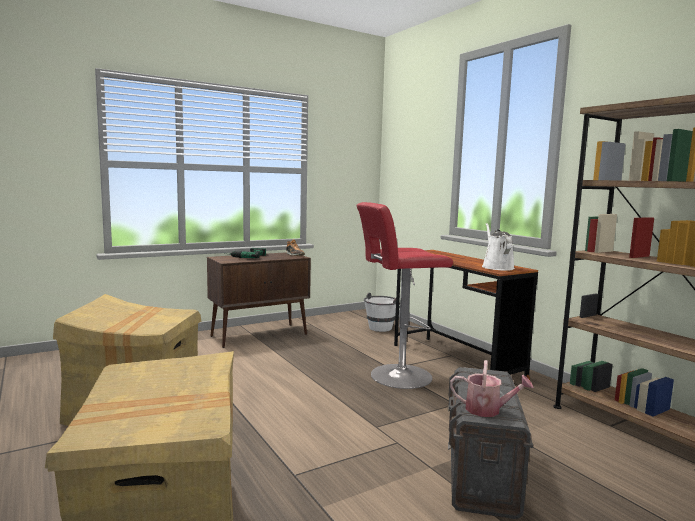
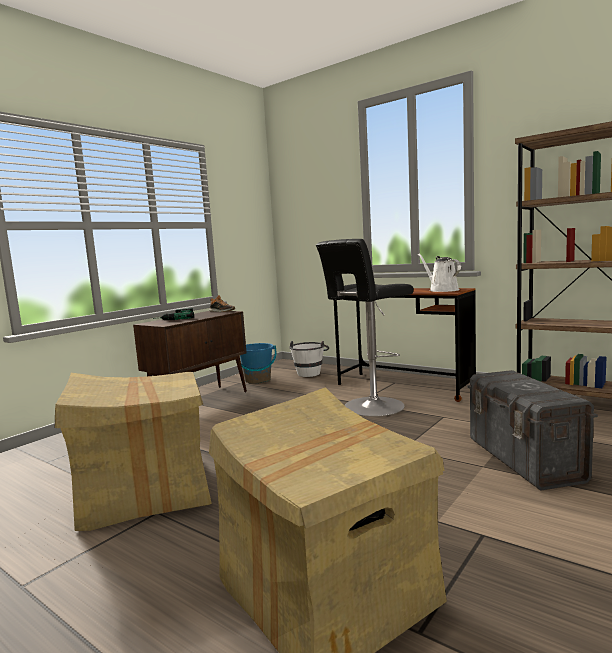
camera: 20 degrees left, 0 degrees up
red stool [356,202,453,389] -> black stool [316,239,414,417]
watering can [450,360,534,417] -> none
none -> blue bucket [240,343,277,384]

